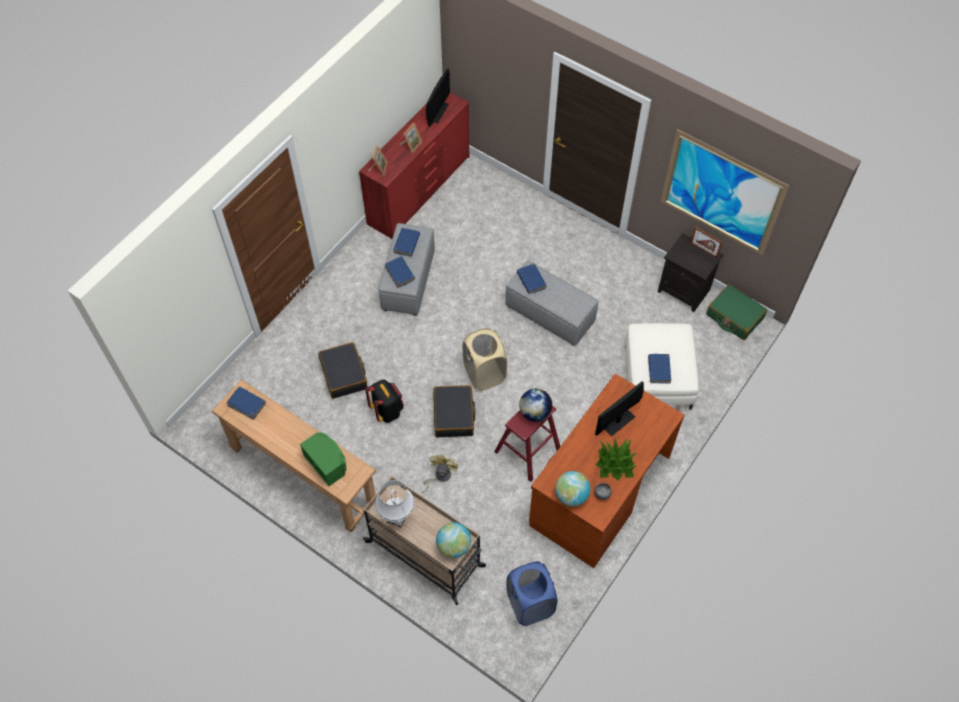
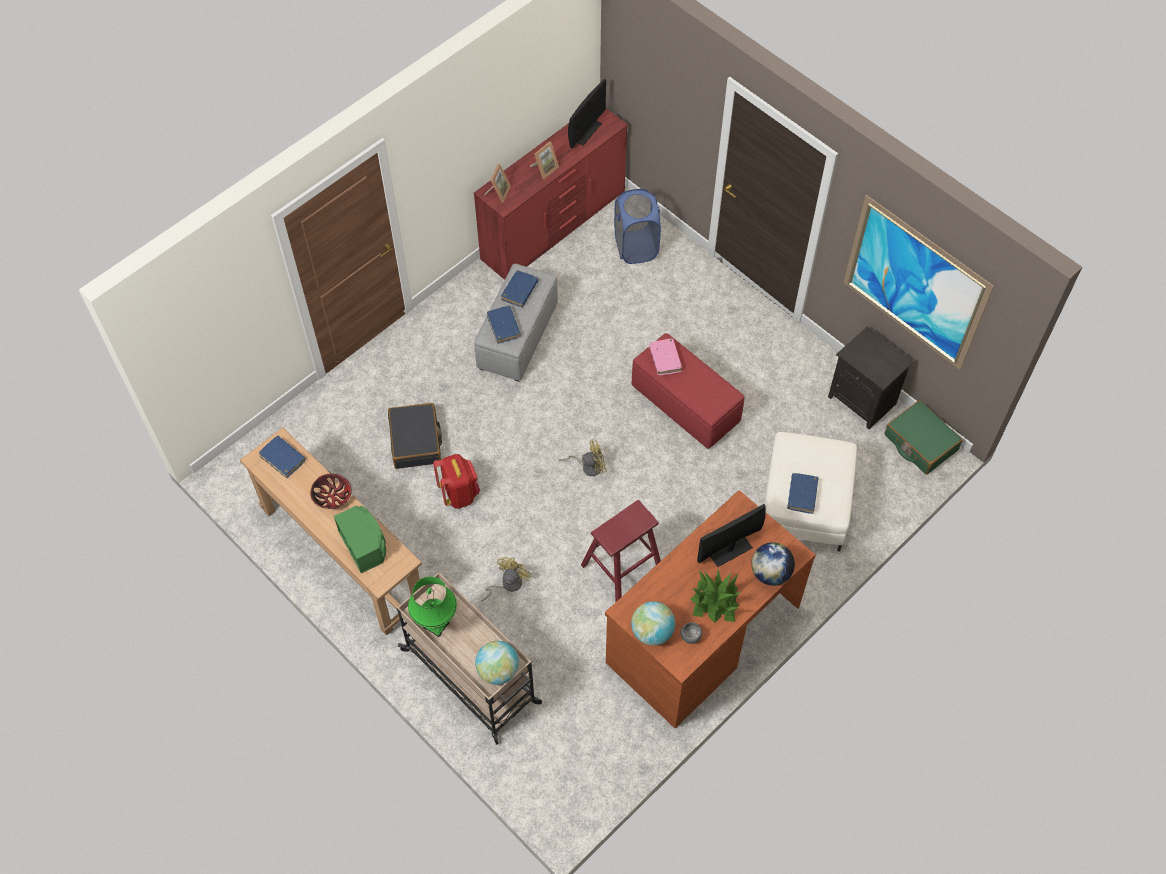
camera: 10 degrees right, 0 degrees up
black backpack [365,379,404,423] -> red backpack [433,454,480,509]
white table lamp [375,480,415,527] -> green table lamp [408,577,457,637]
black suitcase [433,385,476,437] -> none
beige laundry basket [462,328,507,391] -> yellow fan [558,439,607,476]
grey ottoman [505,261,598,346] -> red ottoman [632,333,744,449]
blue laundry basket [506,561,557,626] -> blue laundry basket moved to [614,189,661,264]
blue book [517,264,546,294] -> pink book [649,338,682,375]
globe [519,389,552,422] -> globe moved to [751,542,795,586]
picture frame [690,227,723,258] -> none
none -> bowl [310,474,352,509]

